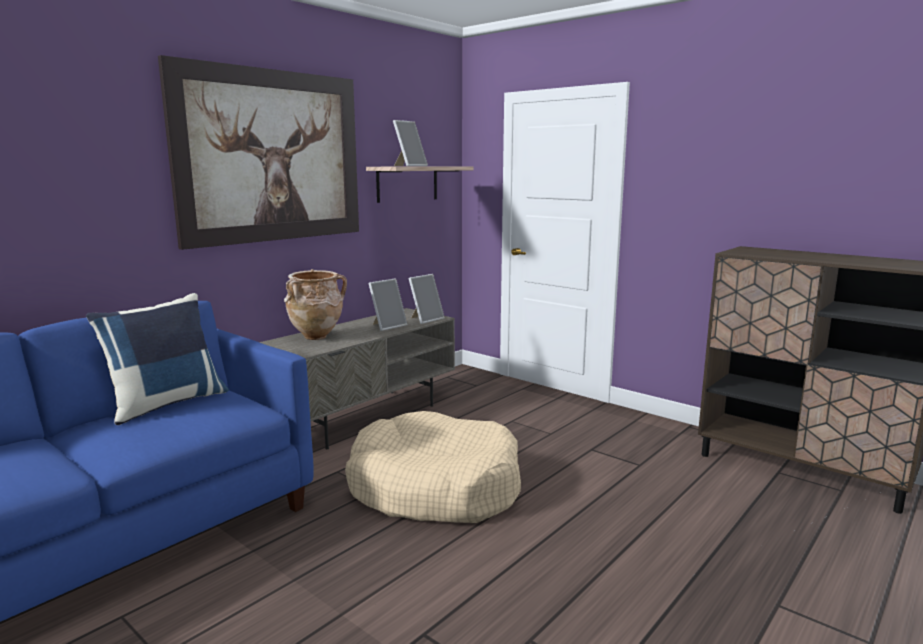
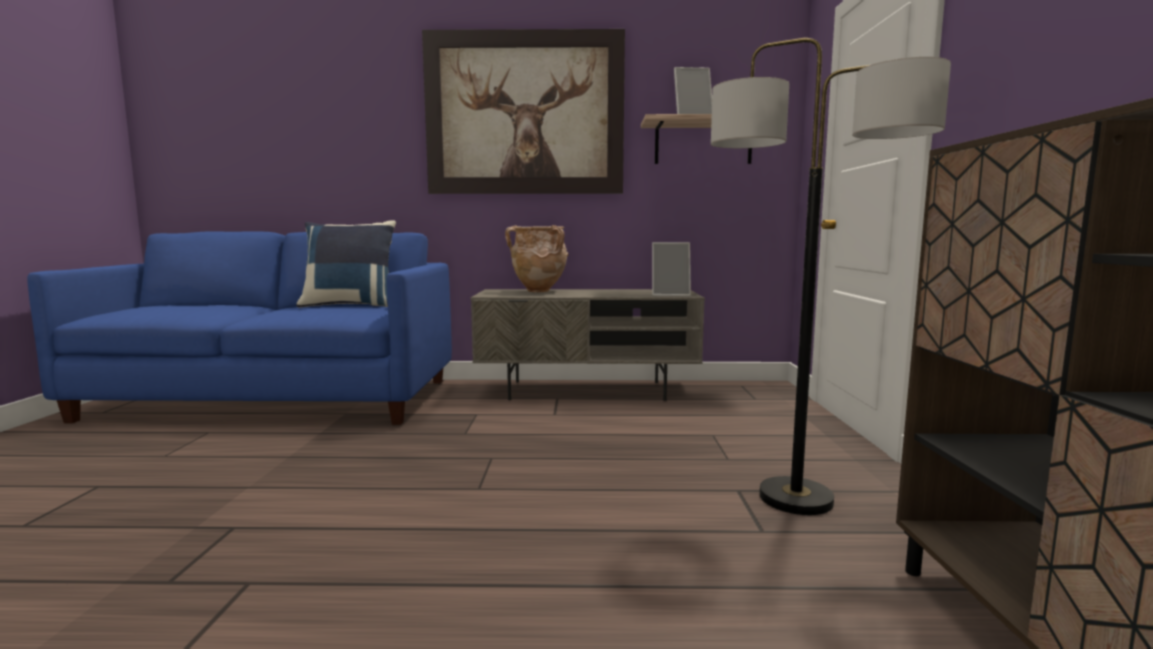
camera: 50 degrees right, 5 degrees down
beige dog bed [345,411,521,523] -> none
picture frame [368,278,408,331] -> none
none -> floor lamp [711,38,951,515]

